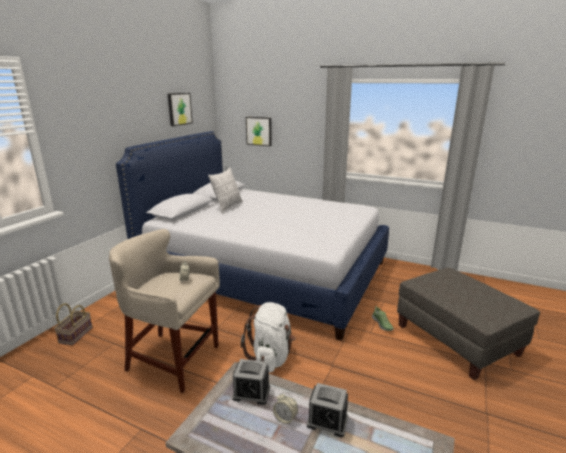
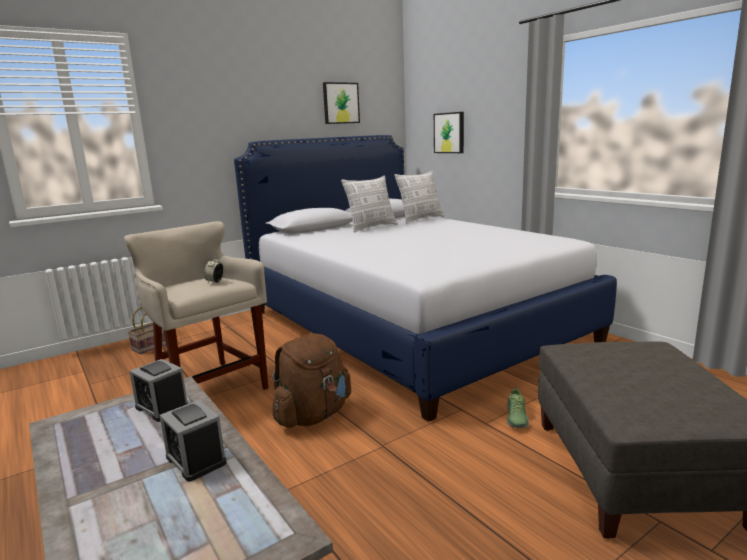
camera: 30 degrees right, 5 degrees down
white backpack [241,302,296,373] -> brown backpack [272,334,351,428]
alarm clock [273,392,298,425] -> none
none -> pillow [394,171,444,224]

